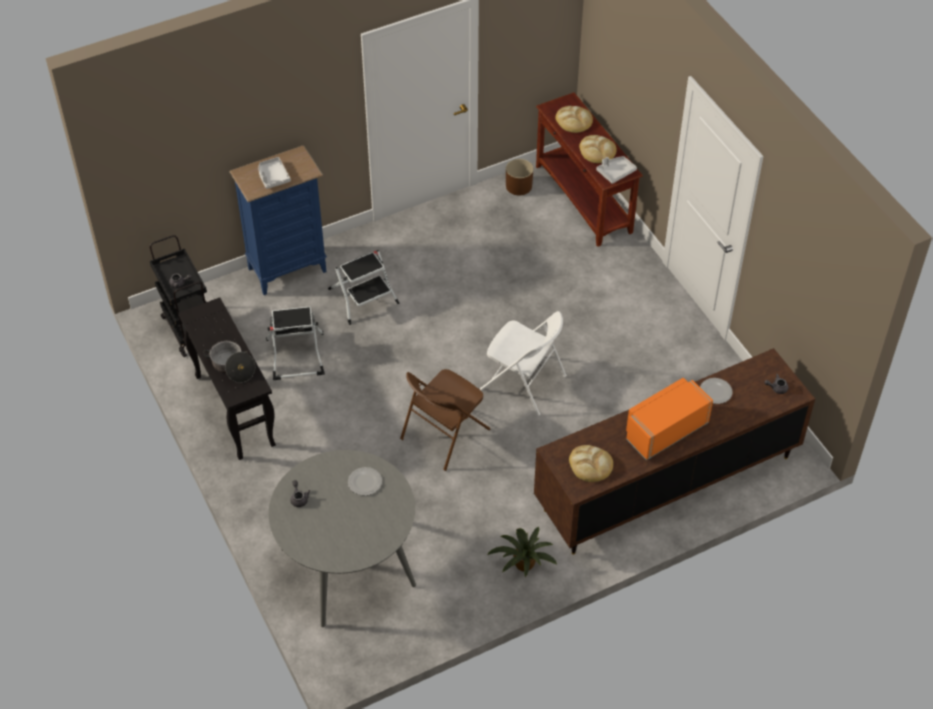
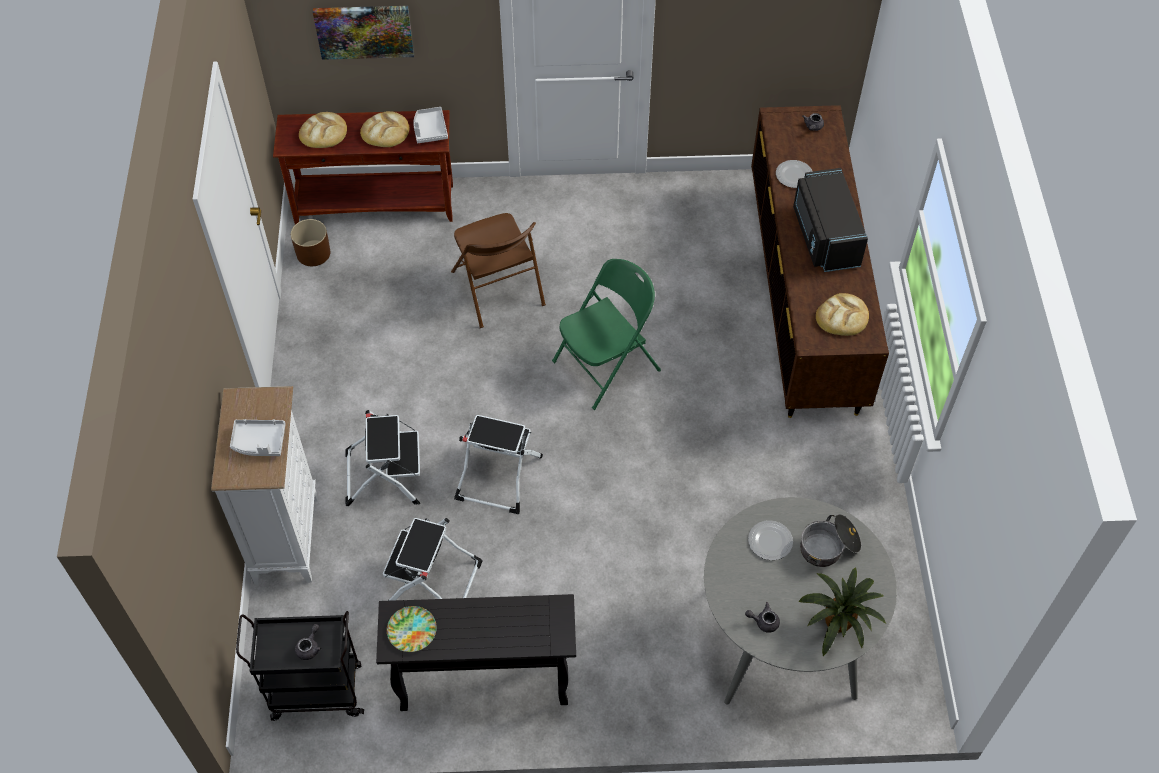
camera: 65 degrees left, 5 degrees up
cooking pot [203,341,255,383] -> cooking pot moved to [800,514,861,567]
blue dresser [230,145,327,295] -> white dresser [211,386,318,584]
brown chair [400,369,490,471] -> brown chair moved to [451,213,546,328]
white chair [480,311,567,416] -> green chair [552,259,661,411]
potted plant [487,527,557,577] -> potted plant moved to [798,567,886,656]
orange microwave [626,378,713,460] -> black microwave [793,168,868,272]
none -> picture [313,6,414,60]
none -> plate [387,606,437,652]
none -> step ladder [454,415,543,514]

